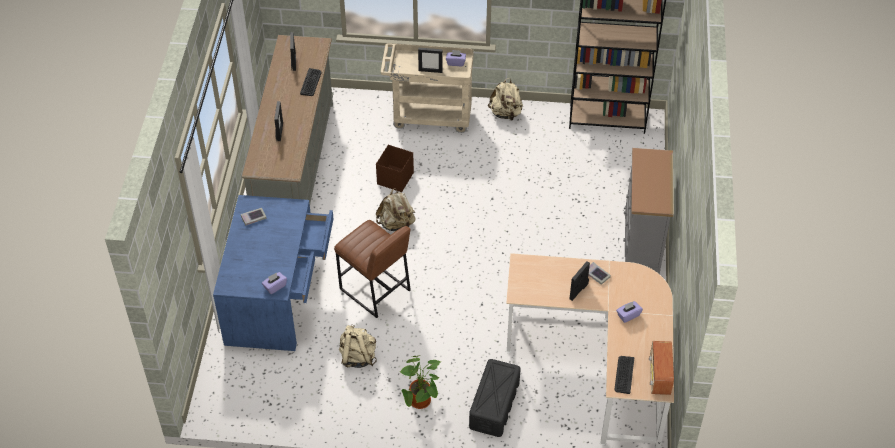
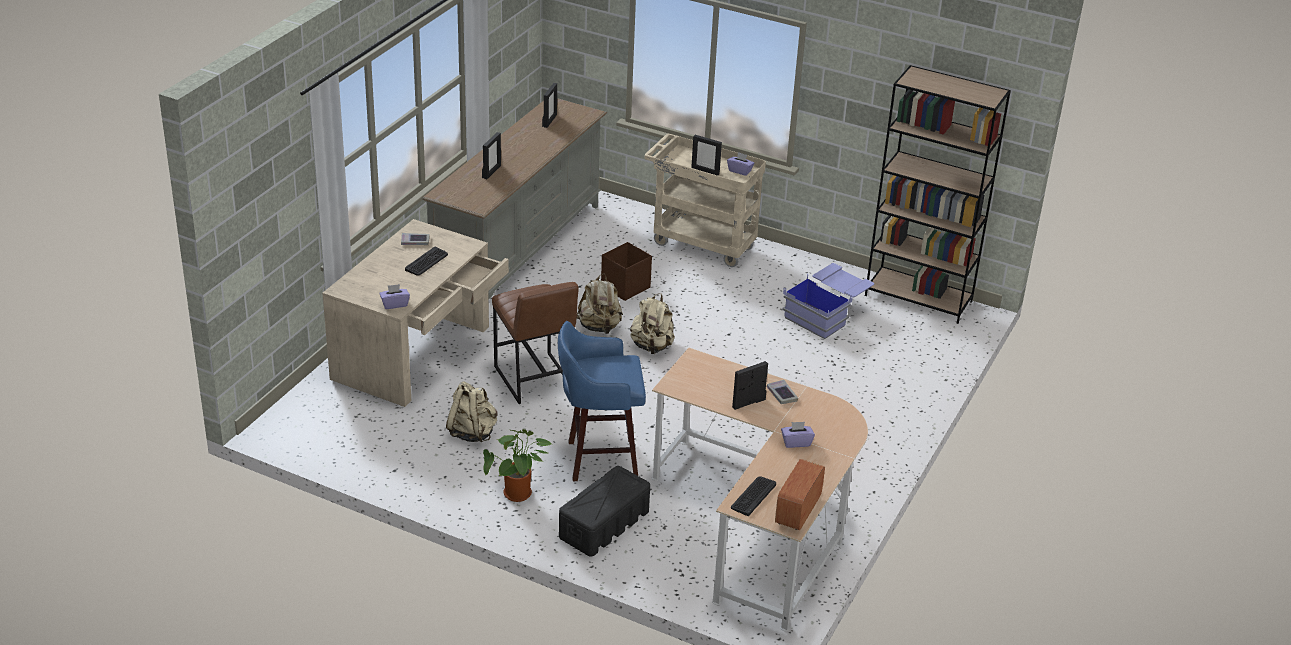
camera: 20 degrees right, 15 degrees down
blue desk [213,195,334,351] -> beige desk [322,219,509,407]
keyboard [300,68,322,96] -> keyboard moved to [405,247,448,276]
beige backpack [488,78,523,121] -> beige backpack moved to [630,293,675,354]
grey dresser [623,148,674,274] -> none
none -> blue stool [558,321,646,481]
none -> blue storage box [782,263,874,339]

